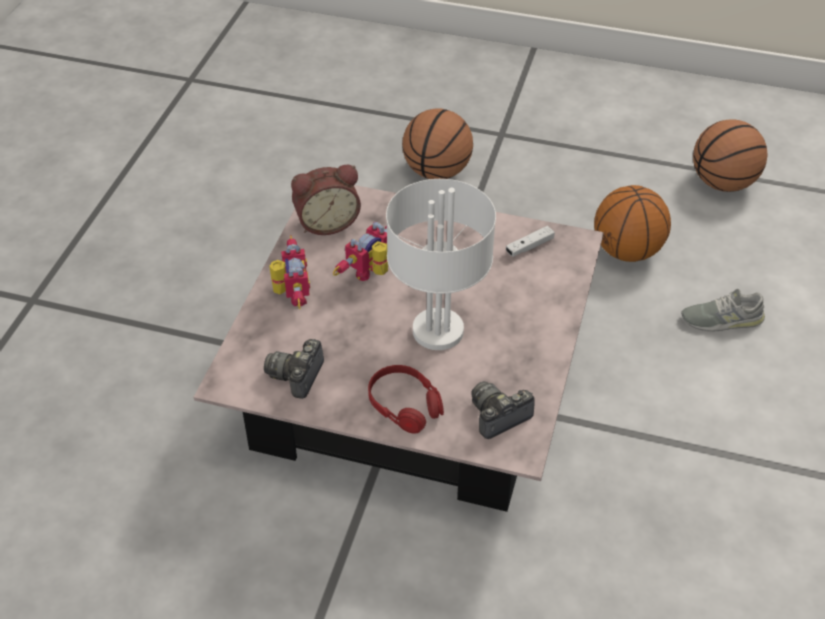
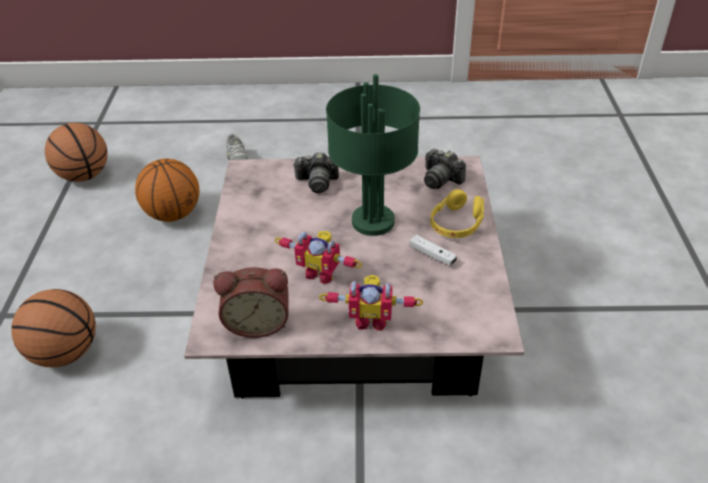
camera: 105 degrees left, 5 degrees down
camera [264,339,324,399] -> camera moved to [293,152,339,193]
toy robot [269,235,310,309] -> toy robot turned 150 degrees counterclockwise [319,275,423,331]
alarm clock [291,165,361,235] -> alarm clock turned 120 degrees clockwise [213,267,288,338]
red headphones [368,365,444,434] -> yellow headphones [430,189,484,238]
white table lamp [386,179,496,350] -> green table lamp [326,74,420,236]
white game controller [506,226,555,257] -> white game controller moved to [410,235,457,266]

